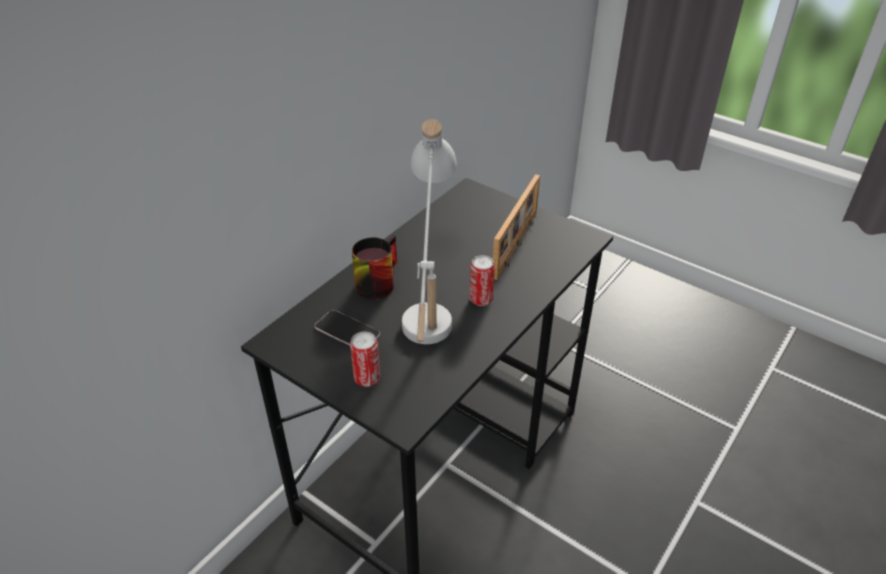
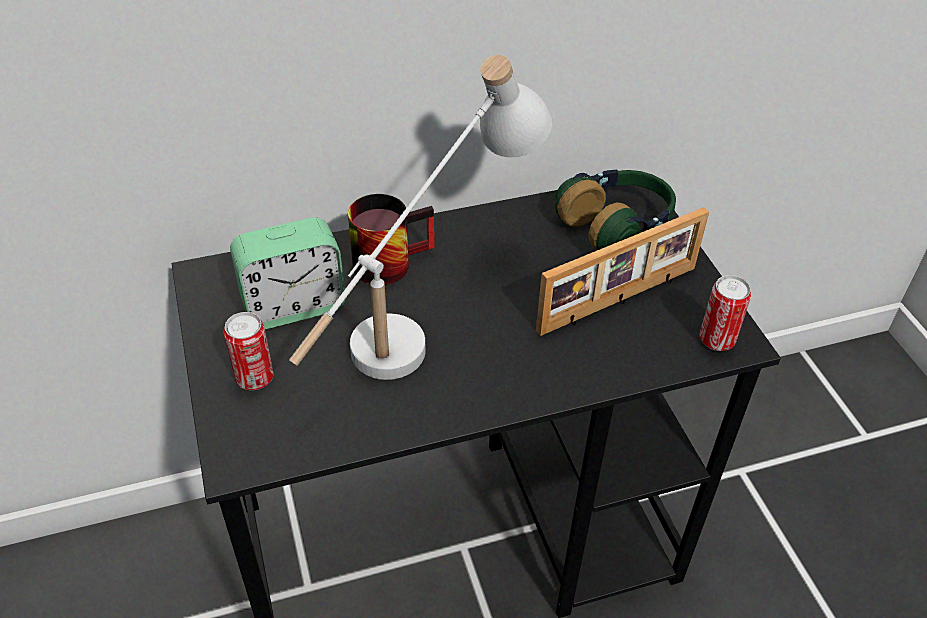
camera: 35 degrees right, 5 degrees up
phone [315,310,380,346] -> alarm clock [230,217,346,330]
can [470,255,495,306] -> can moved to [700,275,751,351]
none -> headphones [555,170,676,250]

